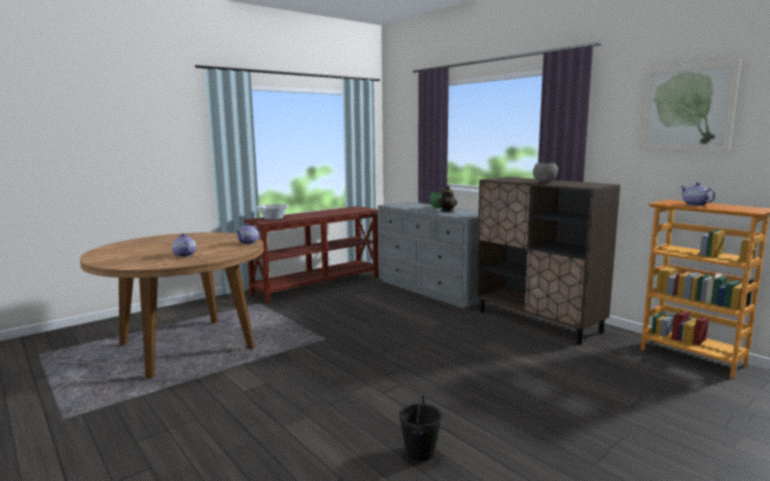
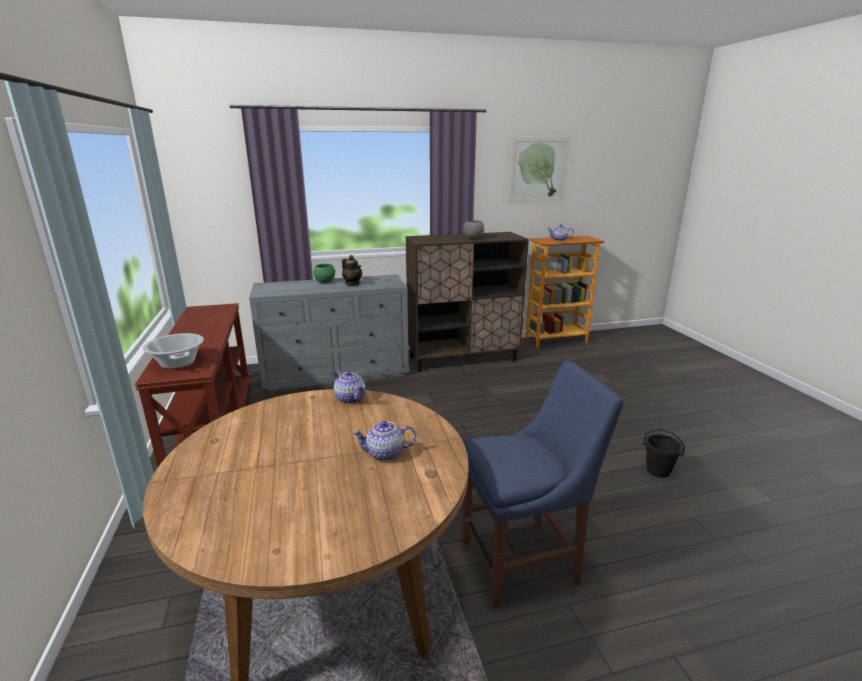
camera: 65 degrees left, 10 degrees up
none -> blue chair [462,361,624,608]

